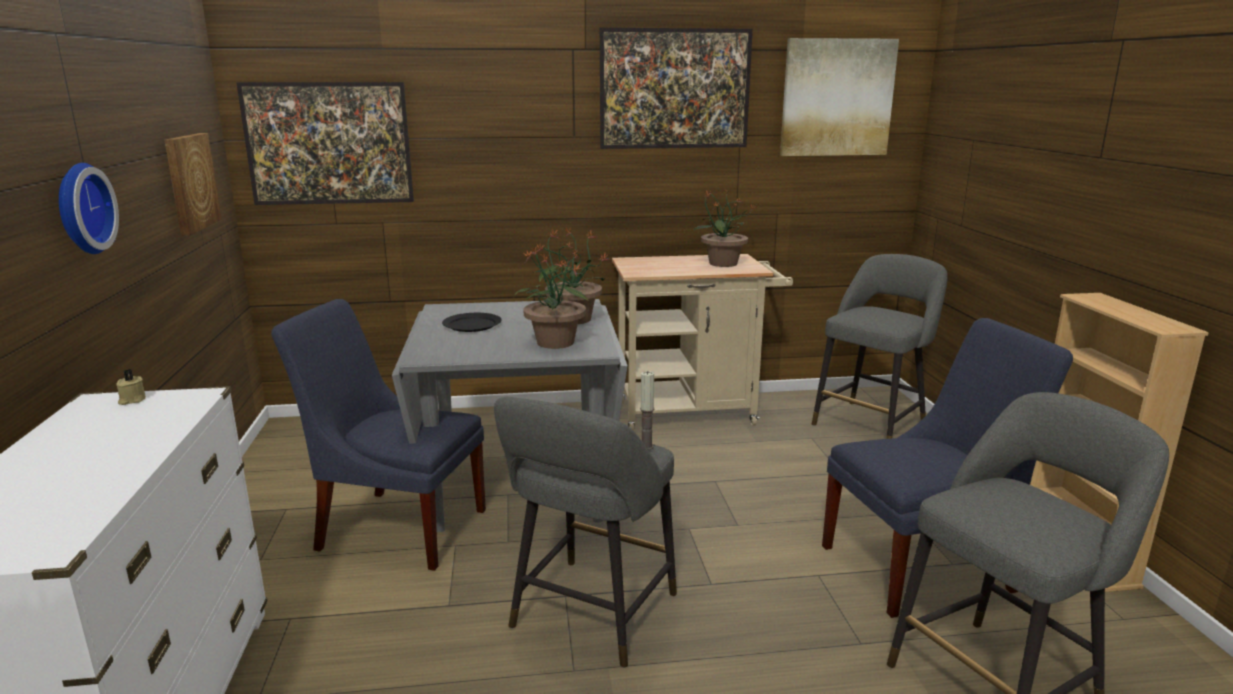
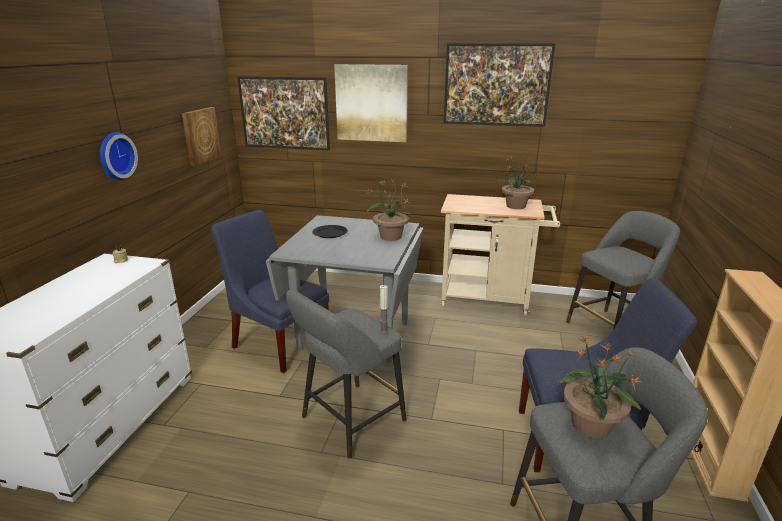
camera: 20 degrees right, 5 degrees up
potted plant [514,247,589,349] -> potted plant moved to [558,335,643,439]
picture [780,38,899,156] -> picture moved to [334,64,408,142]

